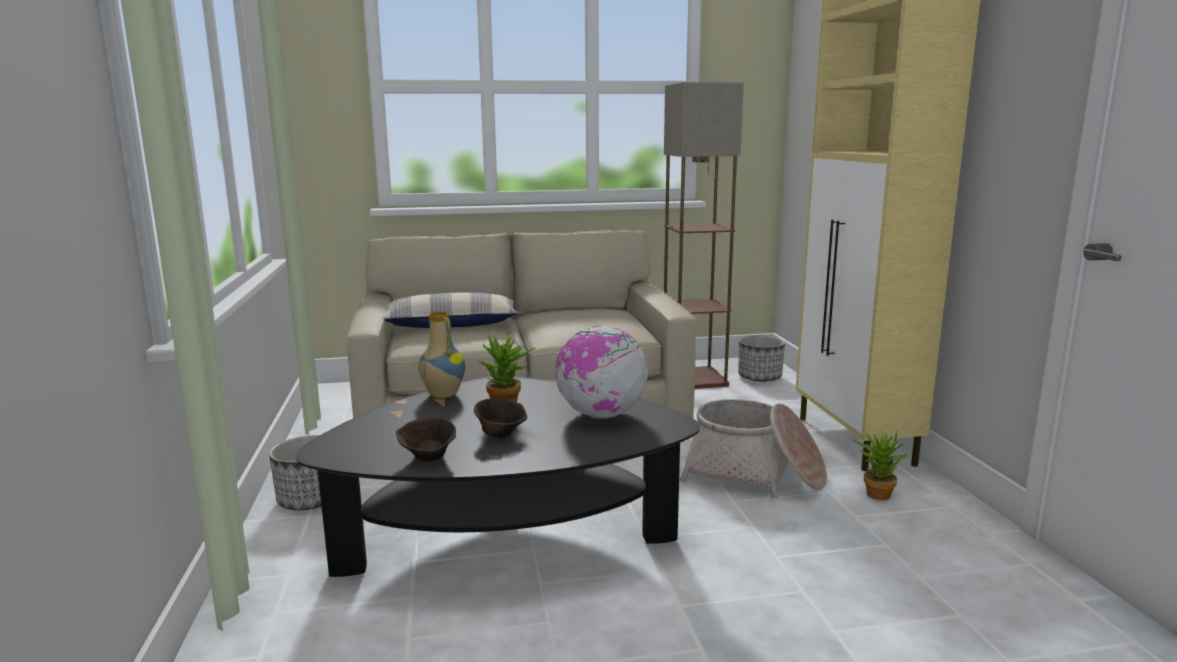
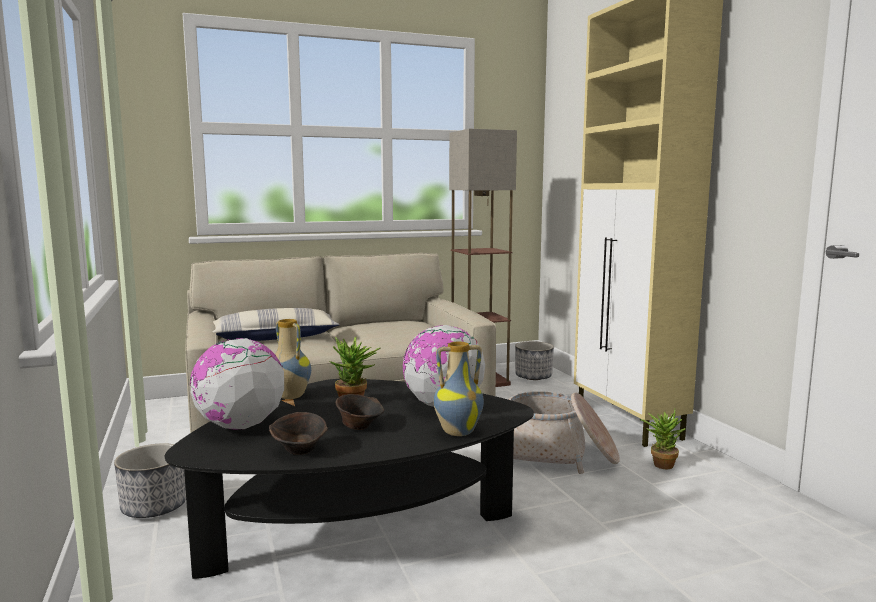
camera: 10 degrees left, 5 degrees down
none -> globe [190,338,284,430]
none -> vase [434,342,484,436]

